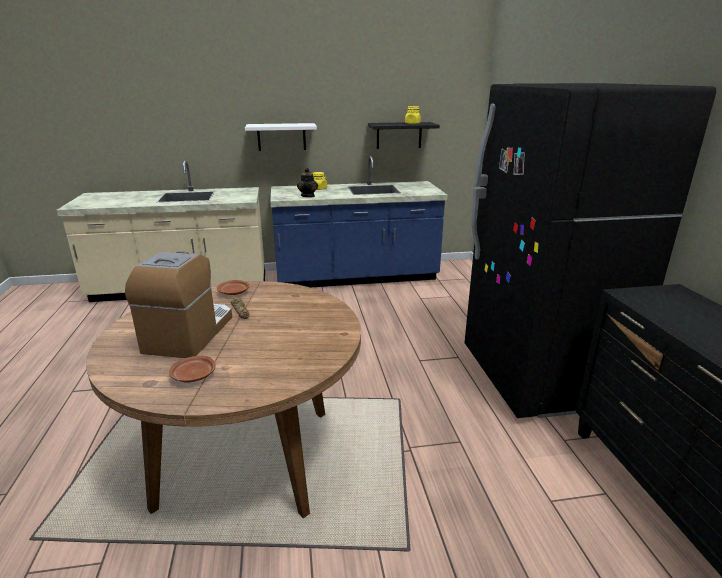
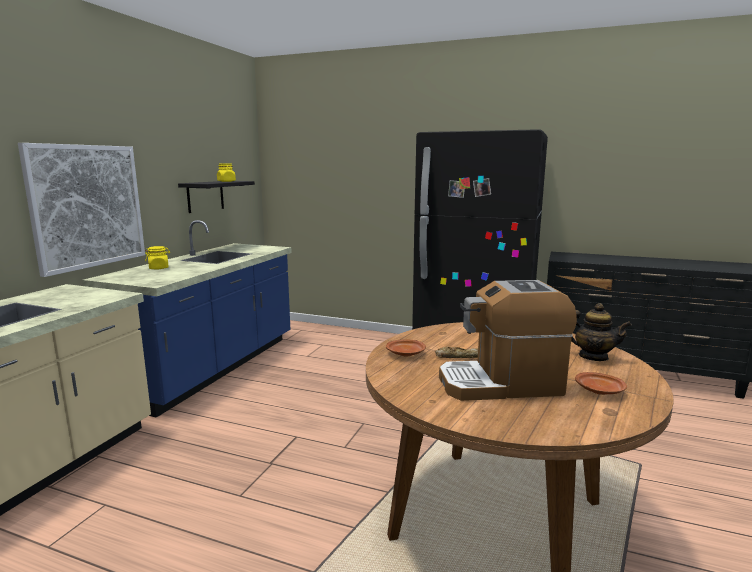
camera: 60 degrees left, 10 degrees down
coffee machine [125,251,232,358] -> coffee machine turned 45 degrees counterclockwise [439,280,577,401]
white shelf [245,123,317,151] -> picture [18,143,145,277]
teapot [297,168,318,198] -> teapot moved to [571,303,632,361]

